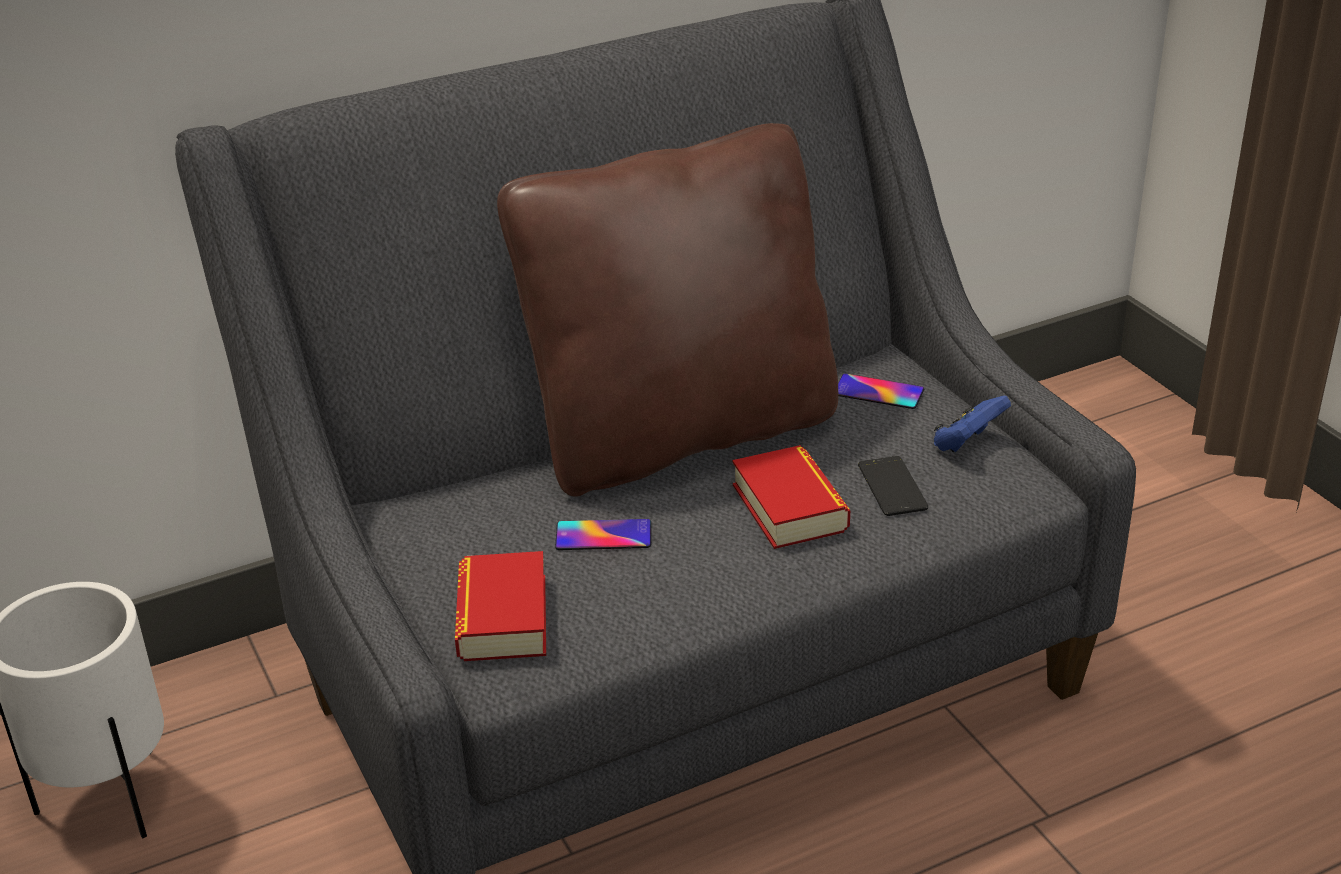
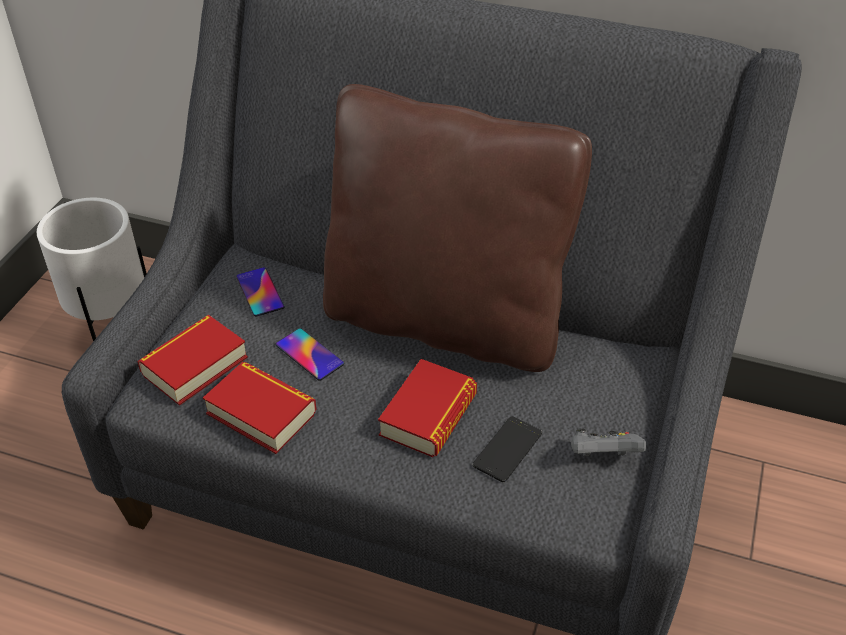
camera: 45 degrees right, 10 degrees up
phone [838,373,924,409] -> phone moved to [236,267,285,316]
blue game controller [934,395,1011,452] -> grey game controller [571,429,646,456]
none -> book [203,362,317,454]

